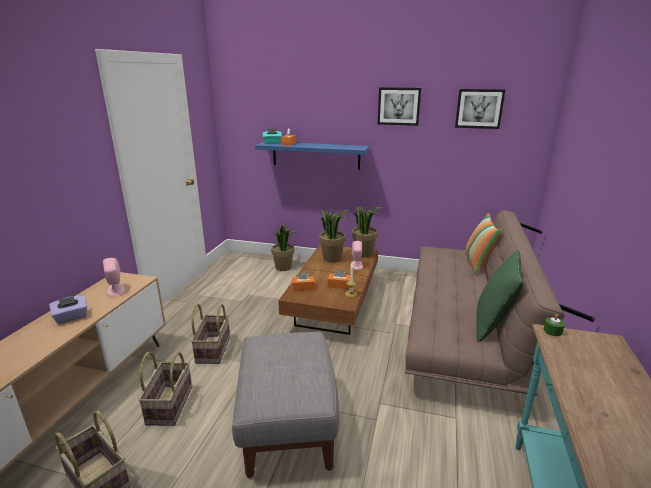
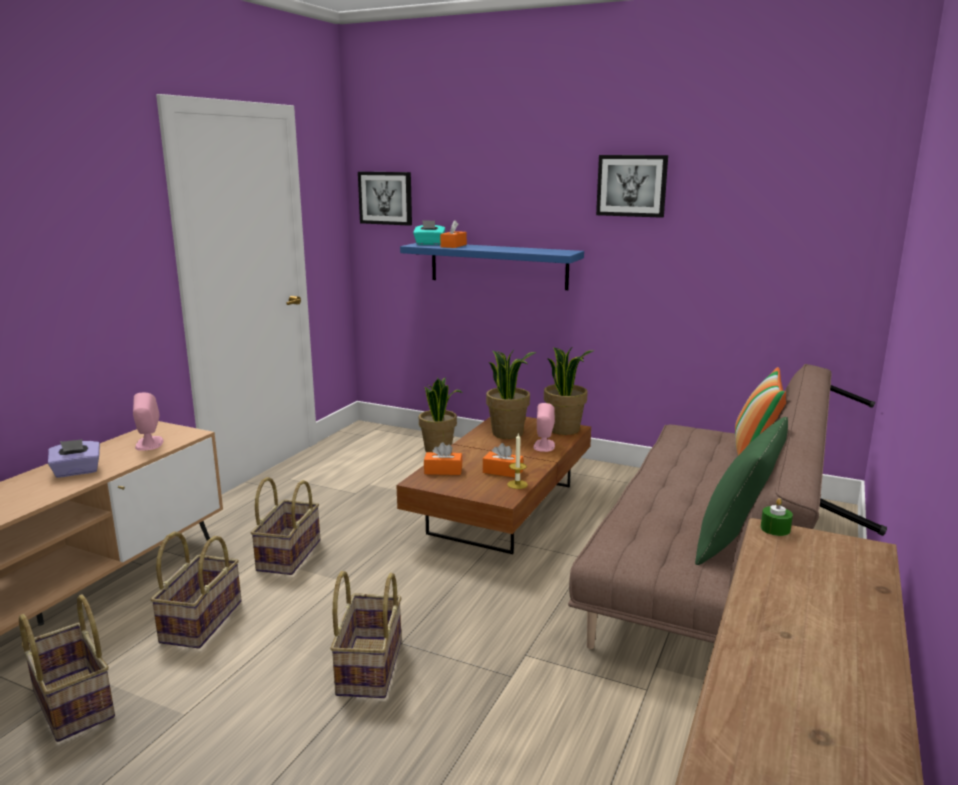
camera: 10 degrees right, 5 degrees down
grey ottoman [232,332,339,478] -> basket [330,571,402,698]
picture [455,89,505,129] -> picture moved to [358,172,412,226]

